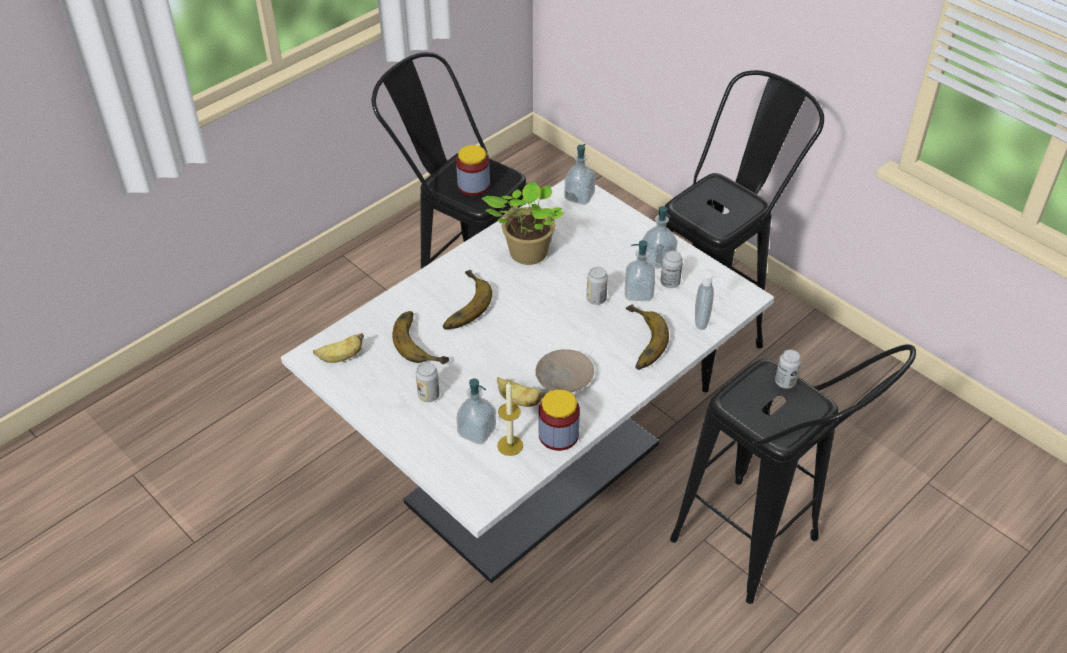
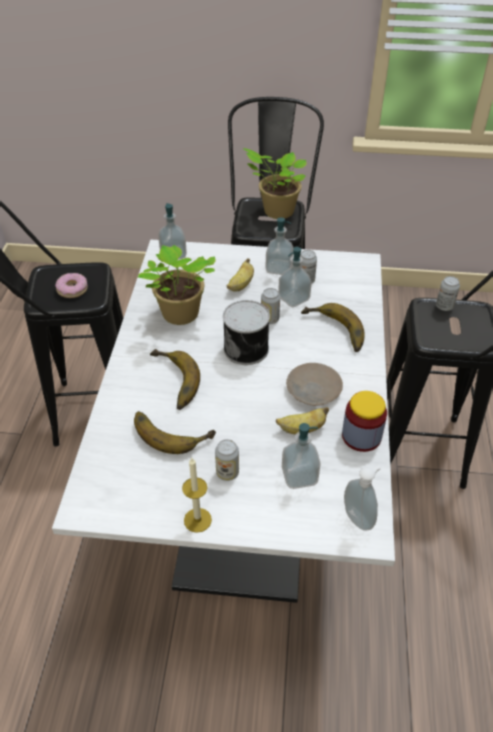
camera: 40 degrees left, 0 degrees up
banana [313,333,364,363] -> banana moved to [227,258,254,291]
jar [456,145,490,196] -> donut [55,273,88,298]
candle [497,381,523,456] -> candle moved to [182,458,212,533]
soap dispenser [695,269,721,330] -> soap dispenser moved to [344,465,381,531]
none -> can [223,300,270,365]
none -> potted plant [243,148,307,219]

